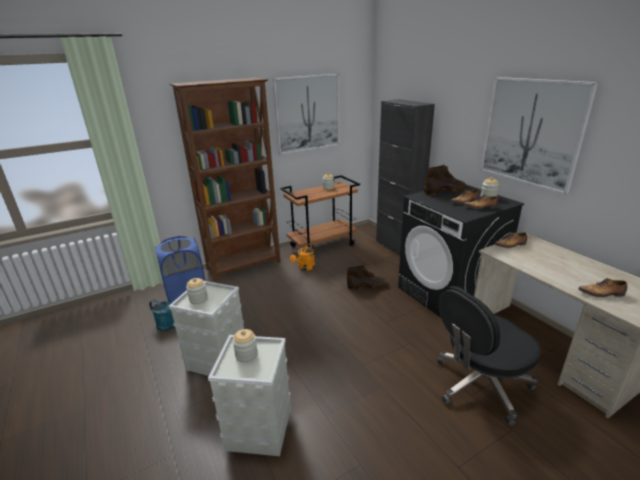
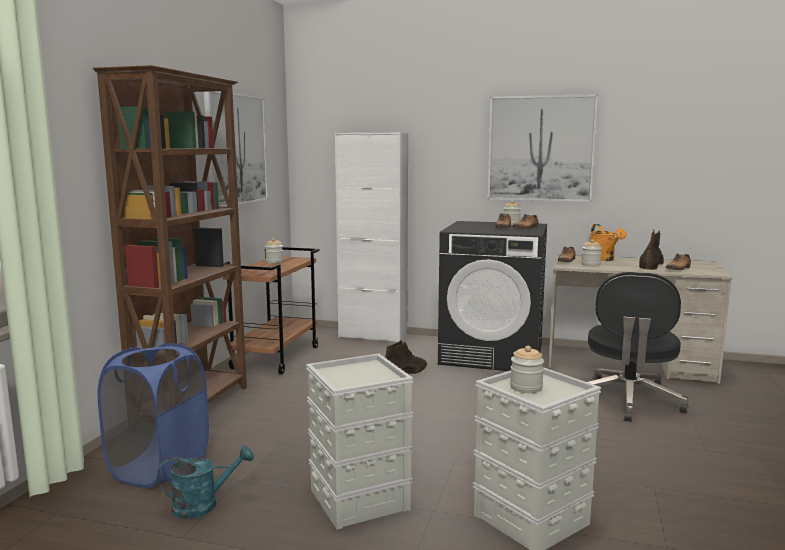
camera: 45 degrees left, 15 degrees down
jar [186,278,208,304] -> jar moved to [581,239,602,266]
orange watering can [290,243,315,271] -> orange watering can moved to [590,224,627,261]
black cabinet [376,99,435,256] -> white cabinet [335,133,408,342]
brown boot [424,164,467,195] -> brown boot moved to [639,230,664,270]

